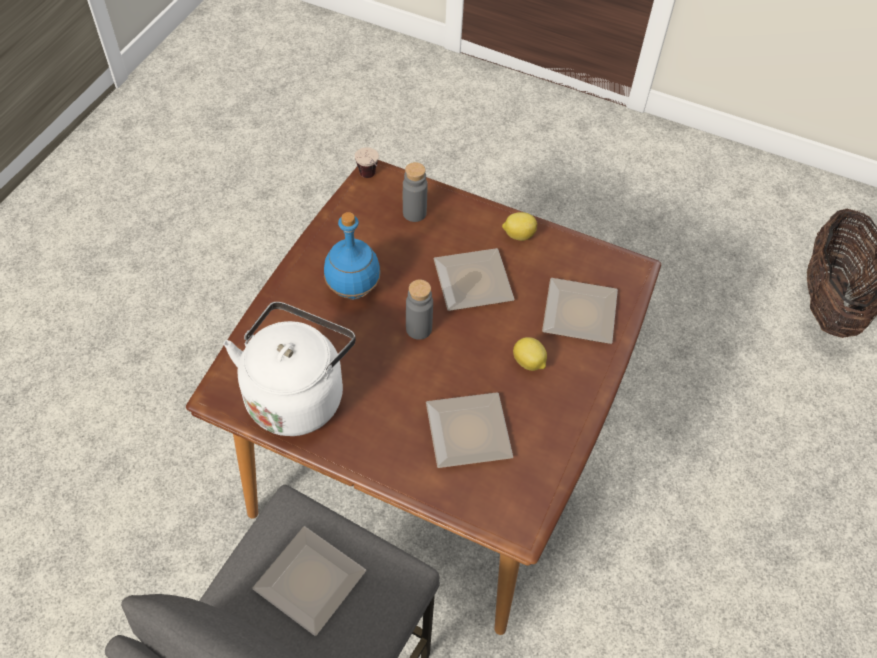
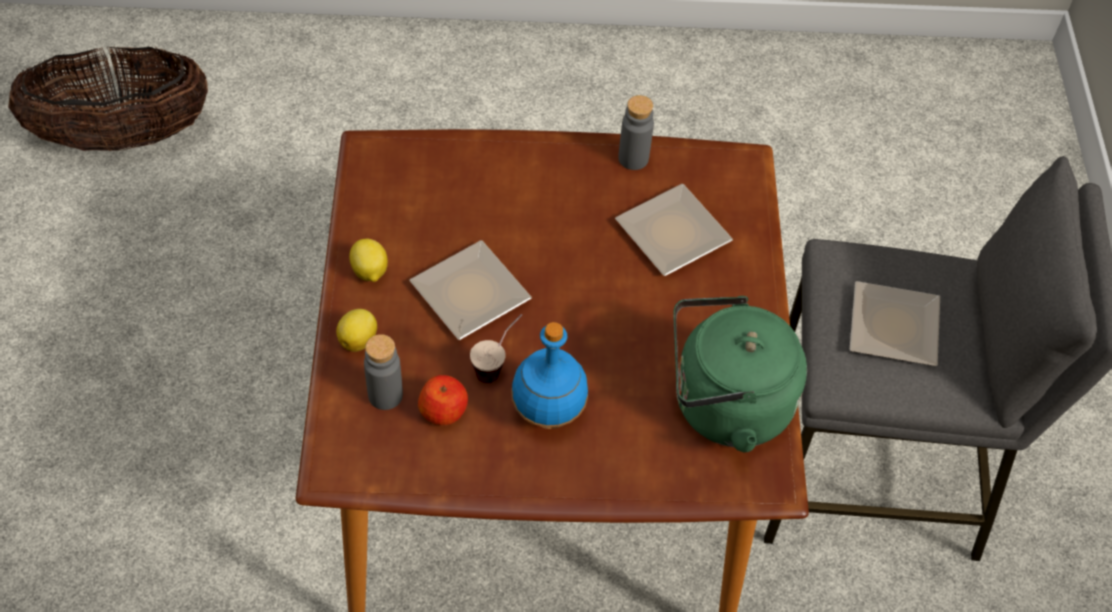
camera: 115 degrees left, 0 degrees up
white kettle [223,302,356,436] -> green kettle [673,296,807,452]
cup [355,147,379,178] -> cup moved to [470,314,522,383]
grey bottle [406,280,433,340] -> grey bottle moved to [618,95,654,170]
lemon [513,337,547,371] -> lemon moved to [336,309,377,352]
plate [542,278,618,344] -> none
none -> apple [418,375,468,425]

